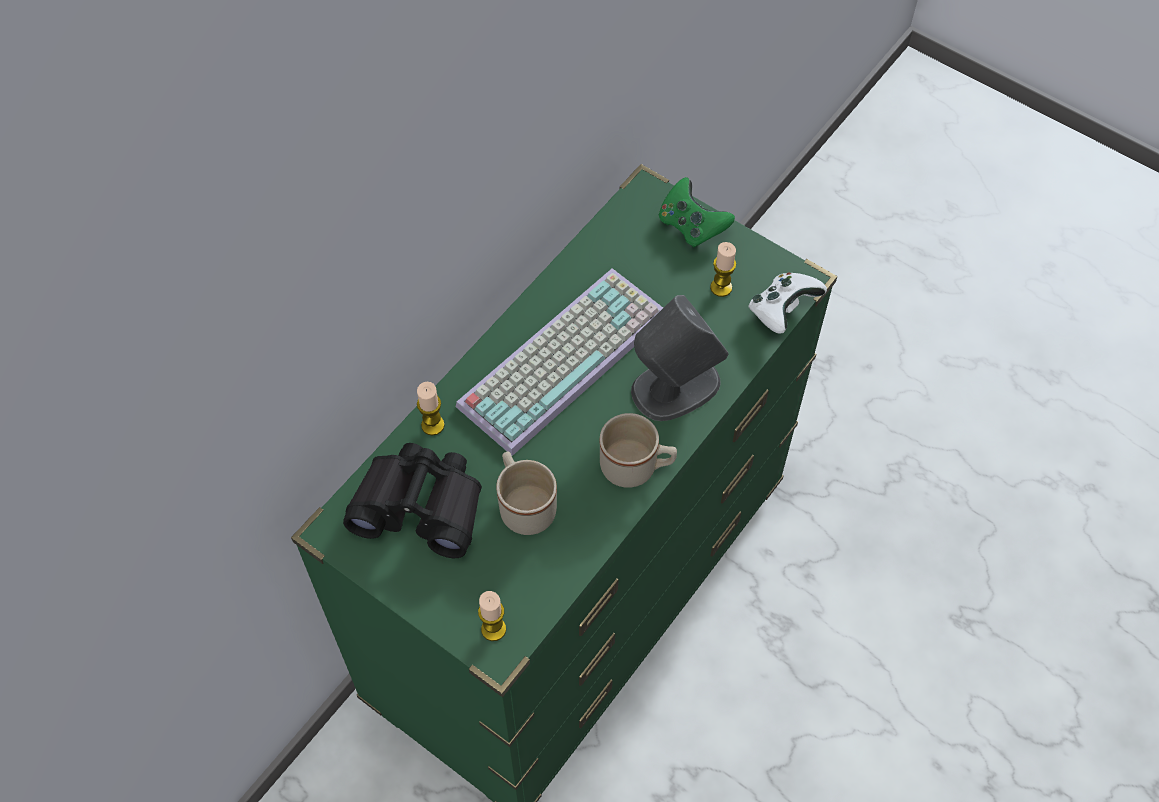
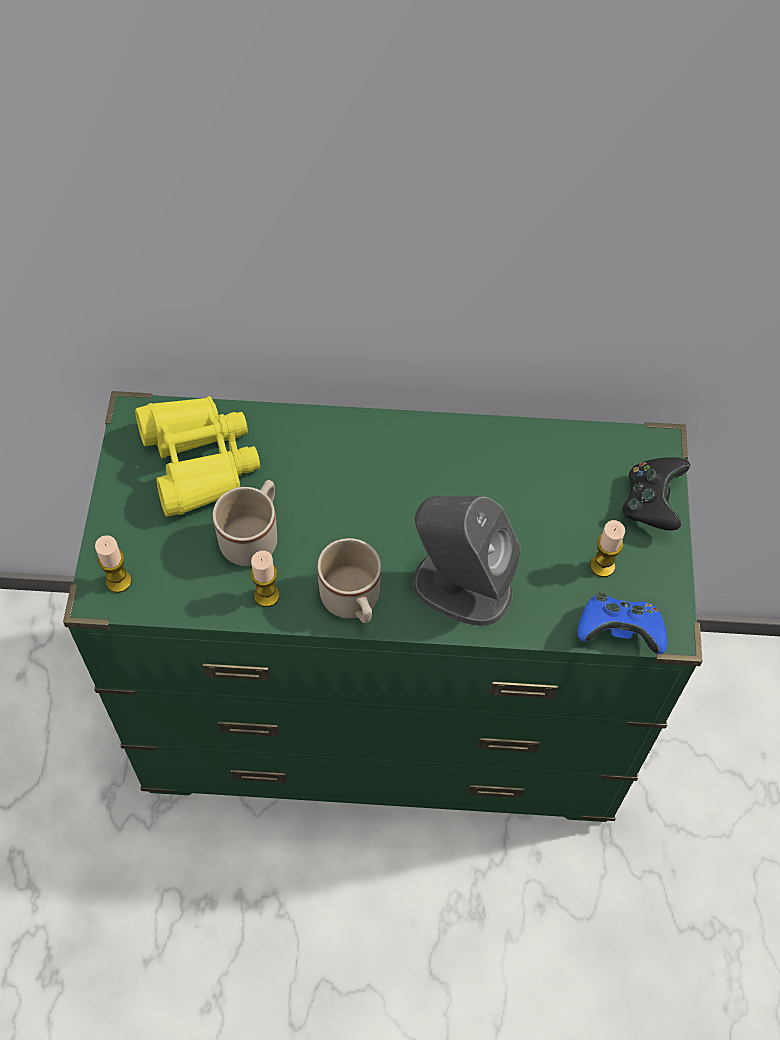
camera: 55 degrees right, 0 degrees up
black binoculars [343,443,482,558] -> yellow binoculars [135,396,260,517]
candle [417,382,445,436] -> candle moved to [250,551,280,607]
keyboard [456,268,663,456] -> none
green game controller [659,177,735,248] -> black game controller [623,457,690,531]
white game controller [748,272,827,334] -> blue game controller [577,592,667,654]

